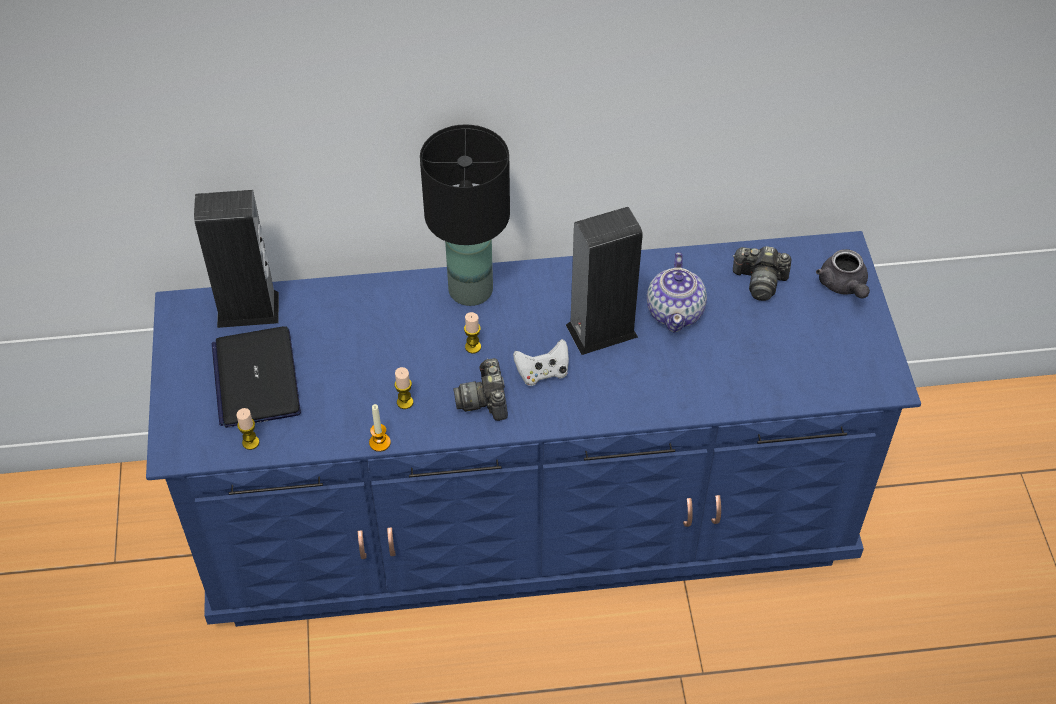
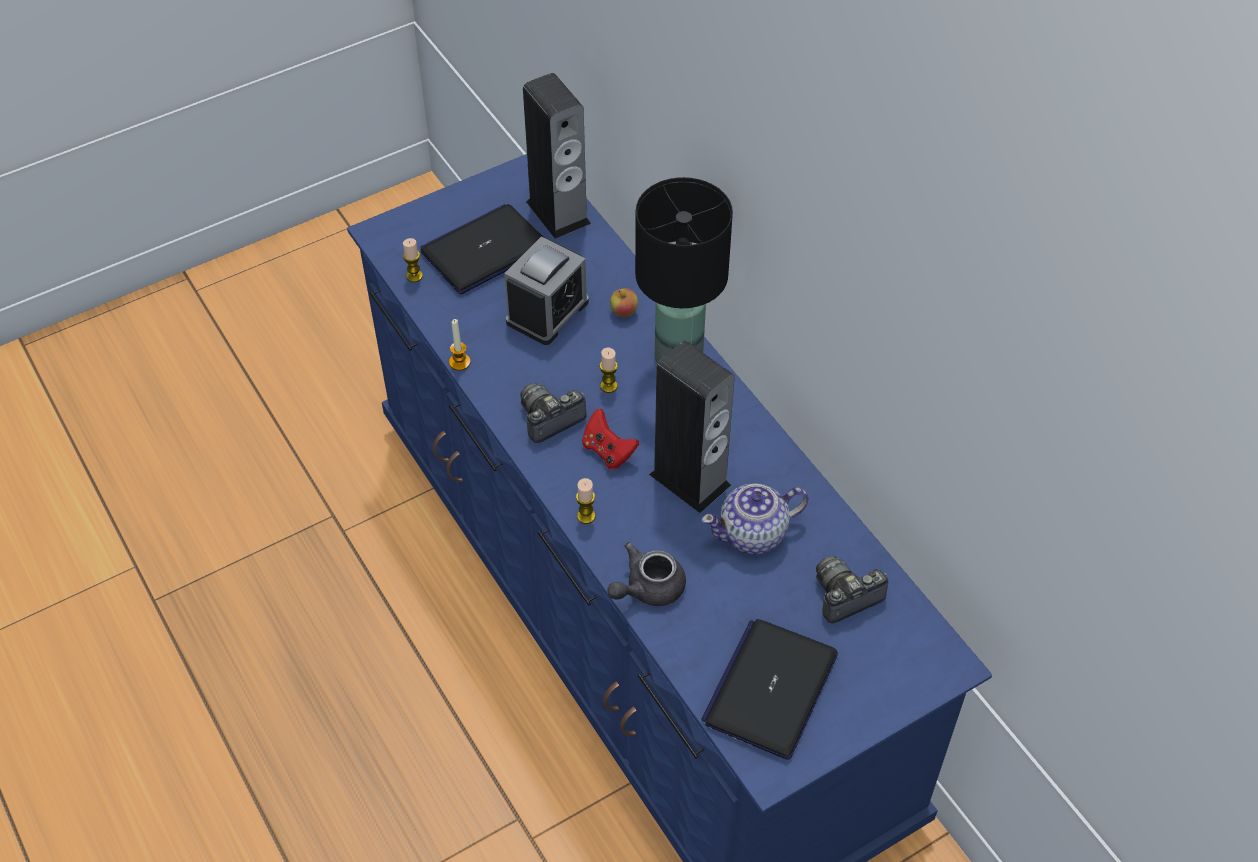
camera: 65 degrees right, 0 degrees up
candle [395,367,413,409] -> candle moved to [576,478,595,524]
white game controller [513,339,569,386] -> red game controller [582,409,639,469]
camera [733,246,792,301] -> camera turned 75 degrees clockwise [816,556,888,623]
grey teapot [816,249,870,299] -> grey teapot moved to [607,542,686,606]
none -> alarm clock [504,237,589,345]
none -> apple [610,288,638,317]
none -> laptop [701,619,838,760]

